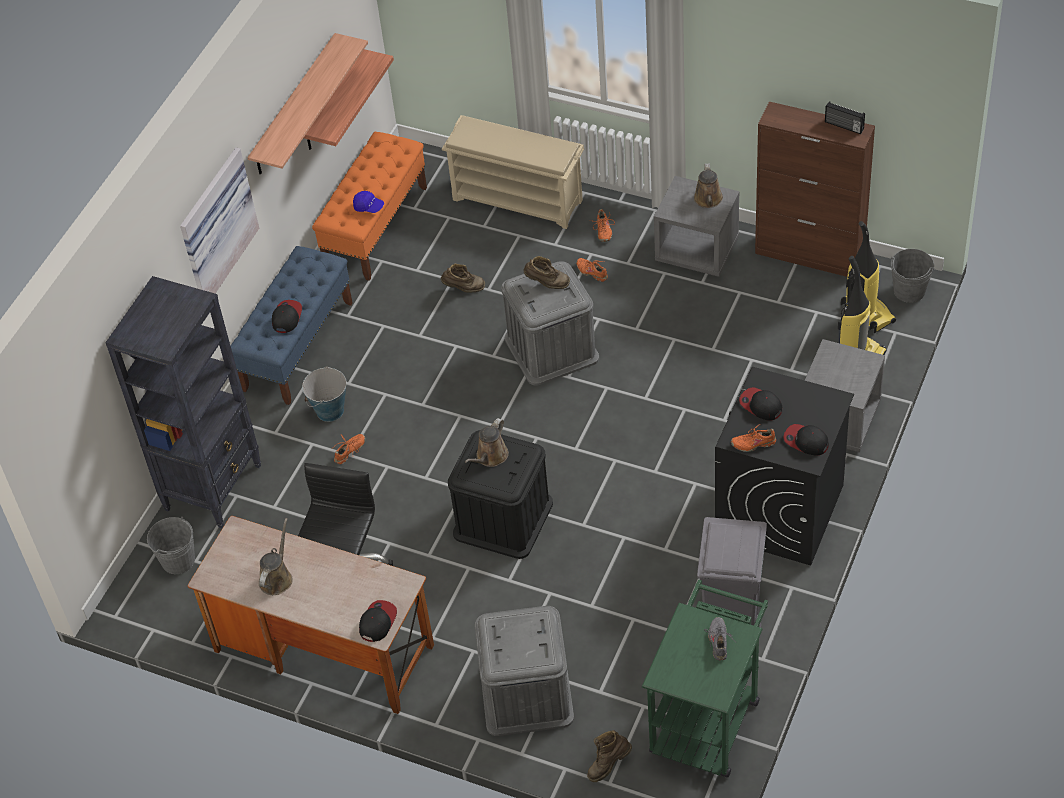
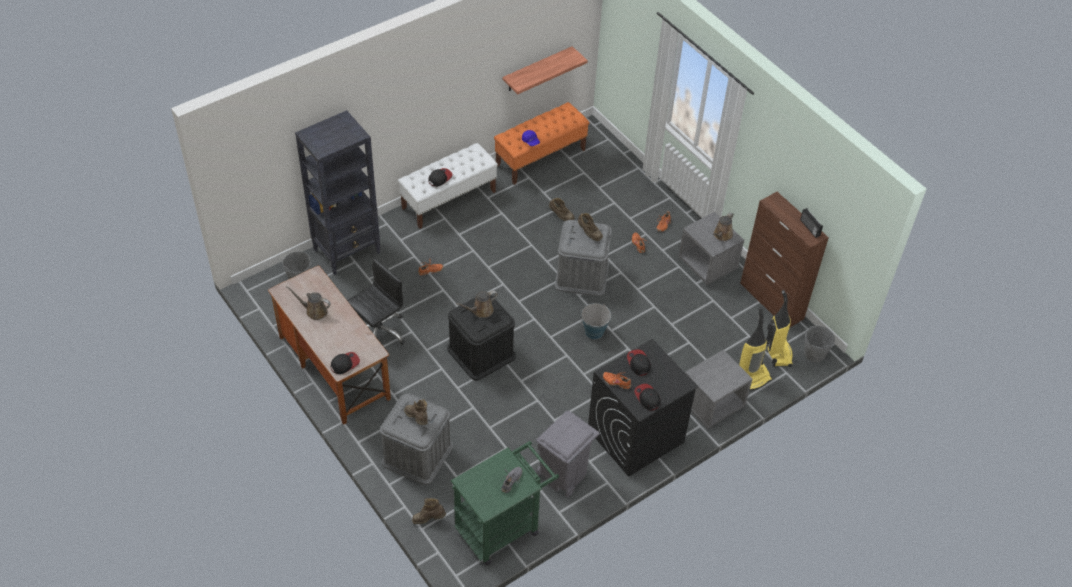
camera: 25 degrees right, 0 degrees up
picture [180,148,259,293] -> none
blue bench [231,246,353,405] -> white bench [398,143,498,229]
shelf [247,33,368,175] -> none
brown watering can [259,518,293,595] -> brown watering can turned 120 degrees counterclockwise [286,286,331,320]
bucket [302,366,347,422] -> bucket moved to [581,303,611,339]
beige shoe rack [442,115,584,229] -> none
none -> brown boot [404,399,428,425]

